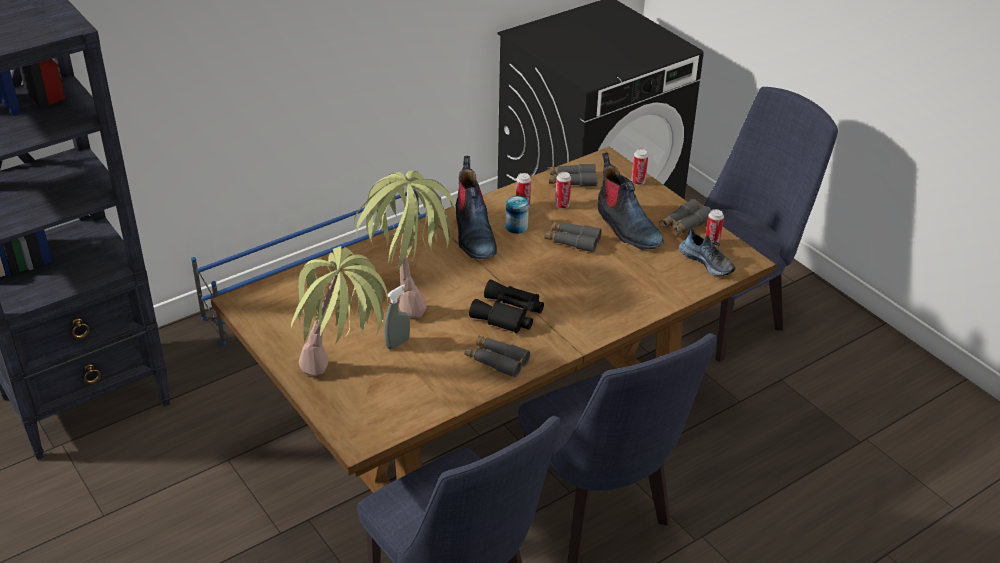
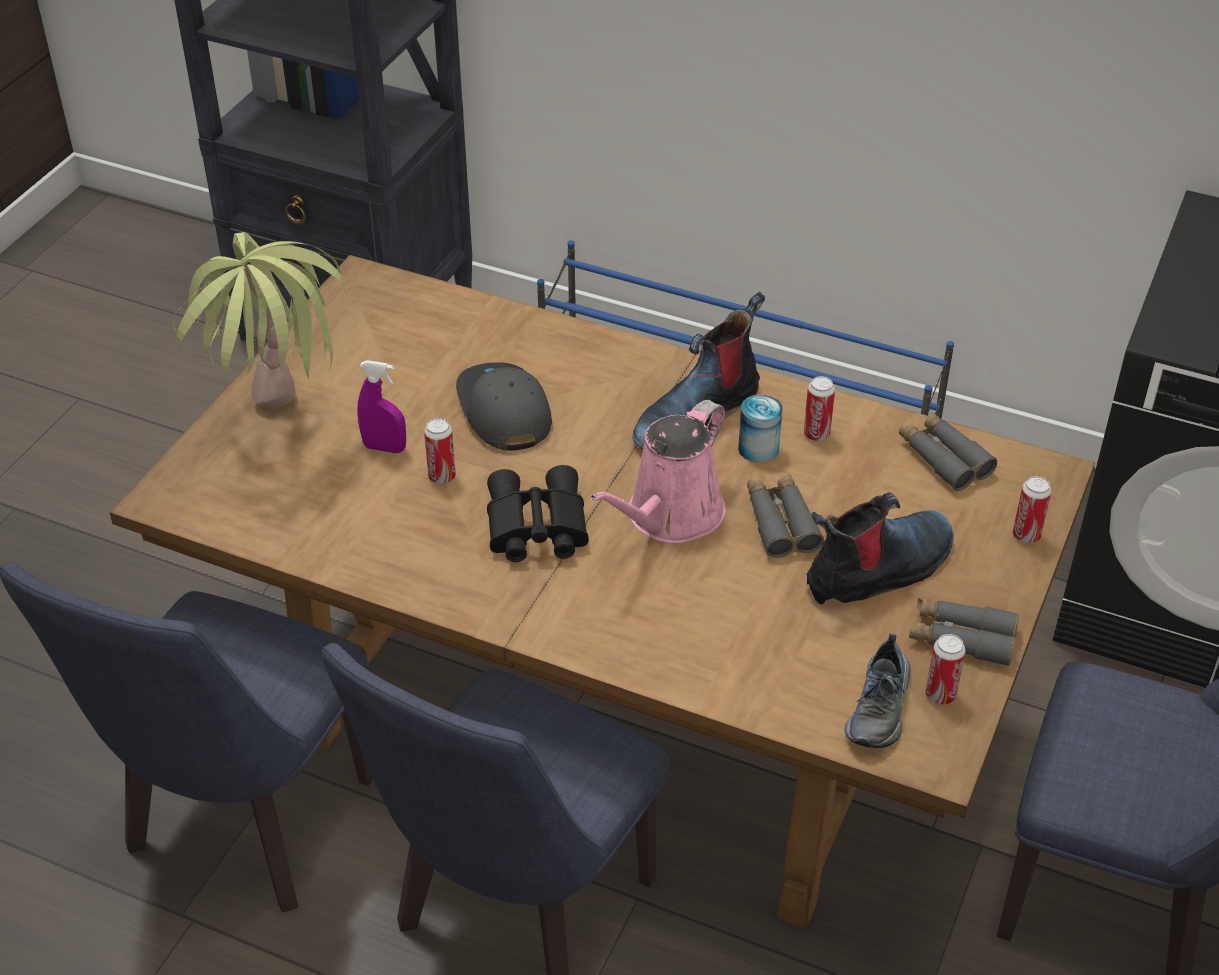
camera: 60 degrees right, 5 degrees up
potted plant [354,171,456,318] -> grey cap [456,362,552,451]
grey spray bottle [384,285,410,349] -> purple spray bottle [357,360,406,453]
grey binoculars [465,335,530,378] -> none
can [555,172,571,209] -> can moved to [424,418,456,484]
boot [598,152,664,250] -> boot turned 150 degrees counterclockwise [806,492,954,604]
none -> pink watering can [590,400,726,543]

